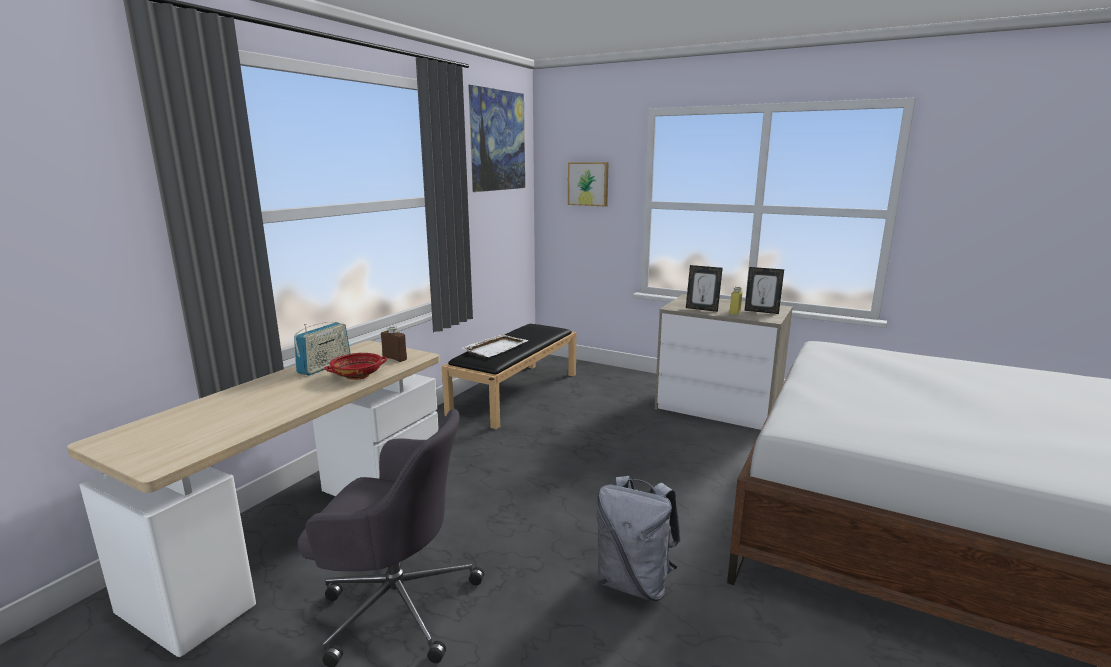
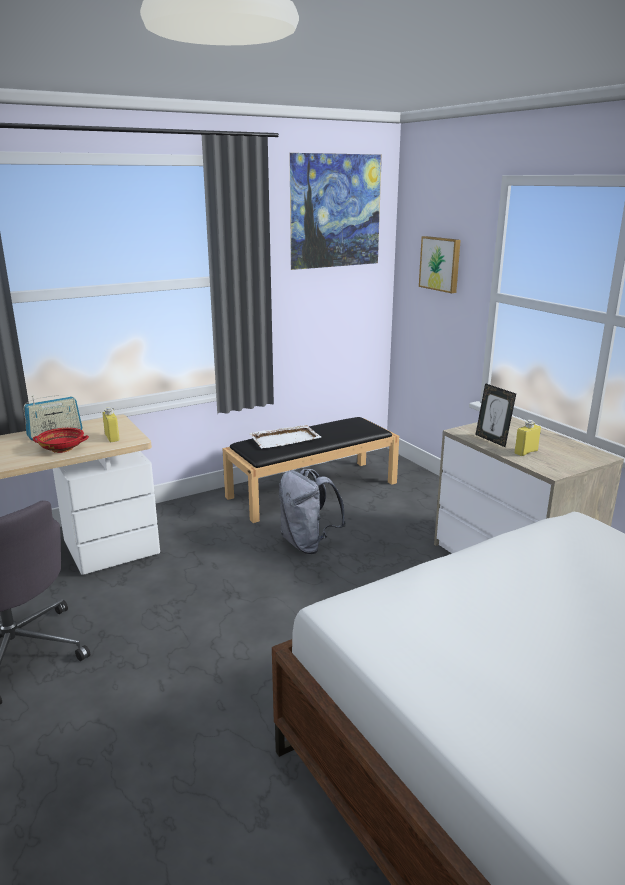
camera: 30 degrees right, 5 degrees up
brown bottle [381,326,407,362] -> yellow bottle [102,407,119,442]
grey backpack [597,476,681,601] -> grey backpack moved to [279,469,346,554]
picture frame [744,267,784,314] -> none

